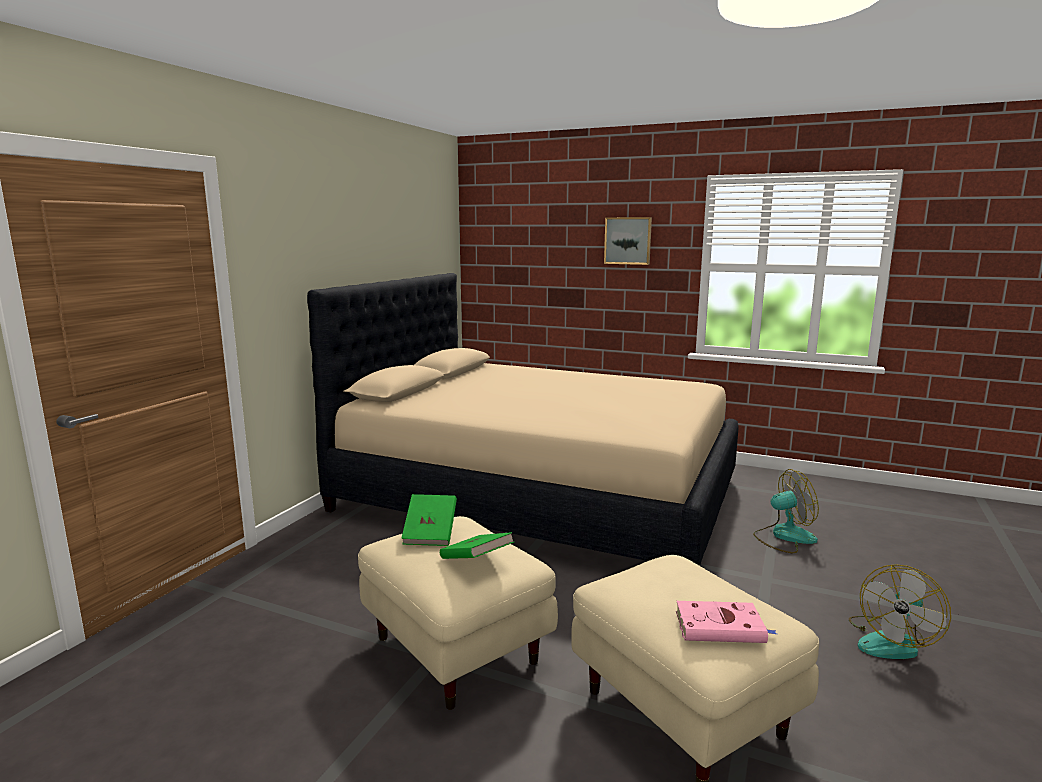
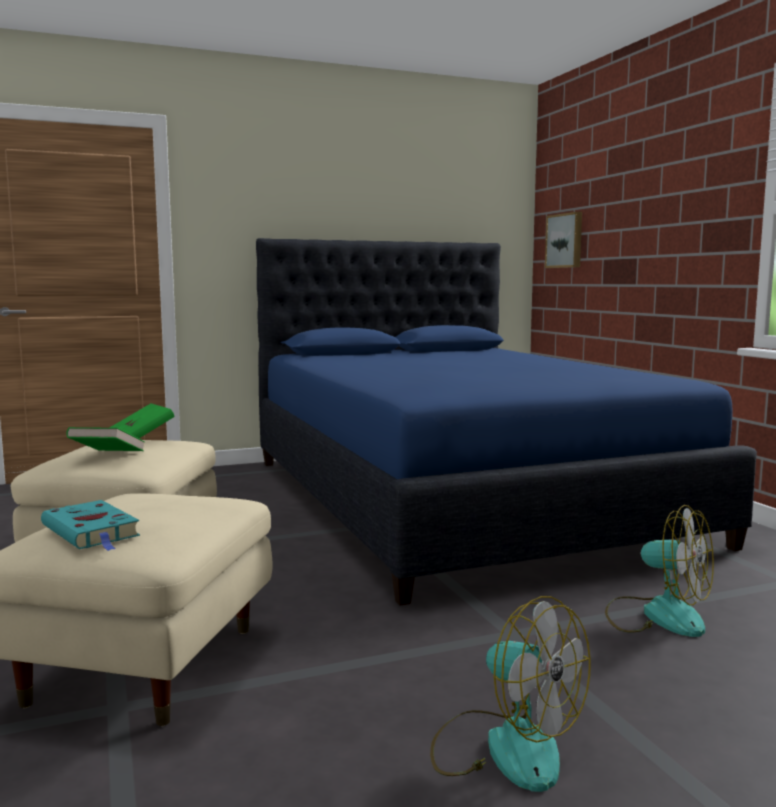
camera: 45 degrees right, 5 degrees down
beige bed [307,273,739,566] -> blue bed [256,238,757,605]
picture [604,217,652,265] -> picture moved to [545,212,582,268]
pink book [676,601,777,643] -> turquoise book [41,500,140,551]
fan [849,564,951,659] -> fan turned 135 degrees counterclockwise [430,596,591,792]

